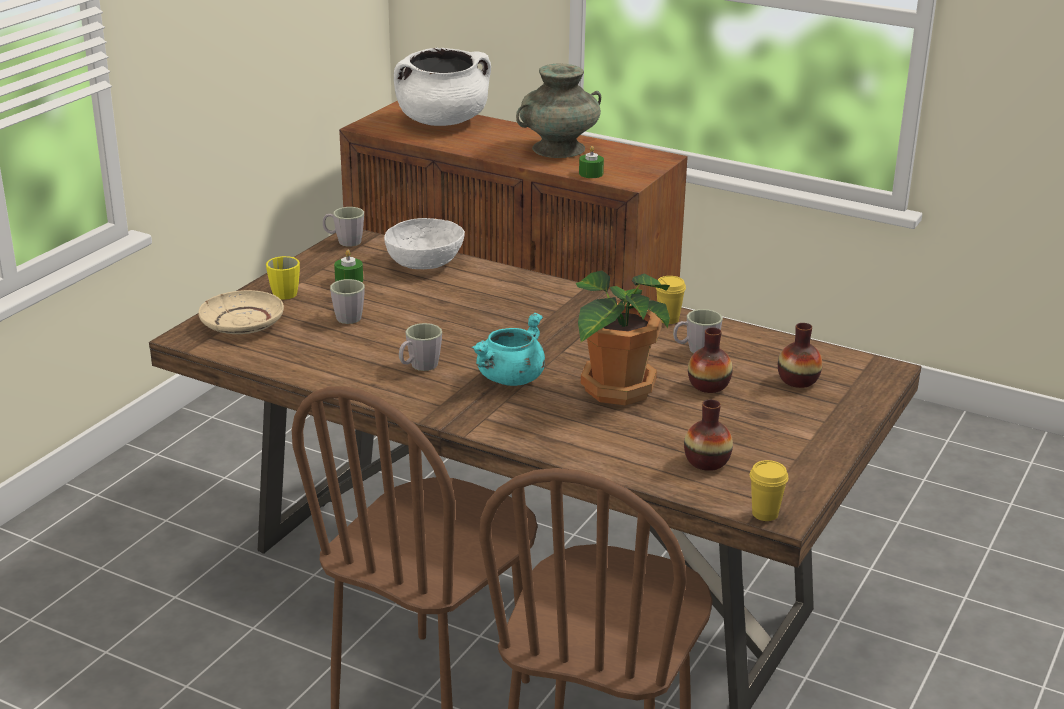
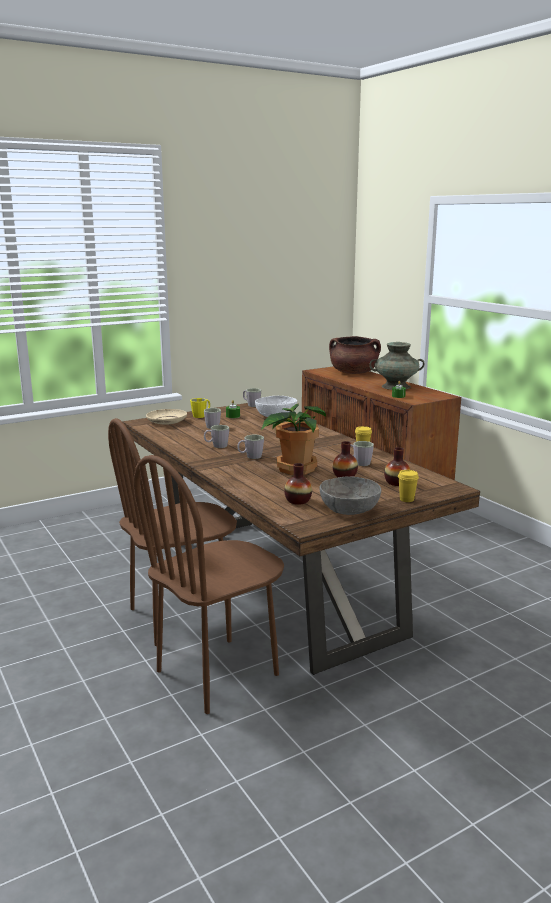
camera: 30 degrees right, 10 degrees down
white cooking pot [394,48,491,126] -> brown cooking pot [329,336,381,374]
turquoise cooking pot [471,312,545,386] -> grey mug [237,435,264,459]
yellow cup [750,460,788,521] -> yellow cup moved to [398,470,419,502]
none -> grey bowl [319,477,381,515]

